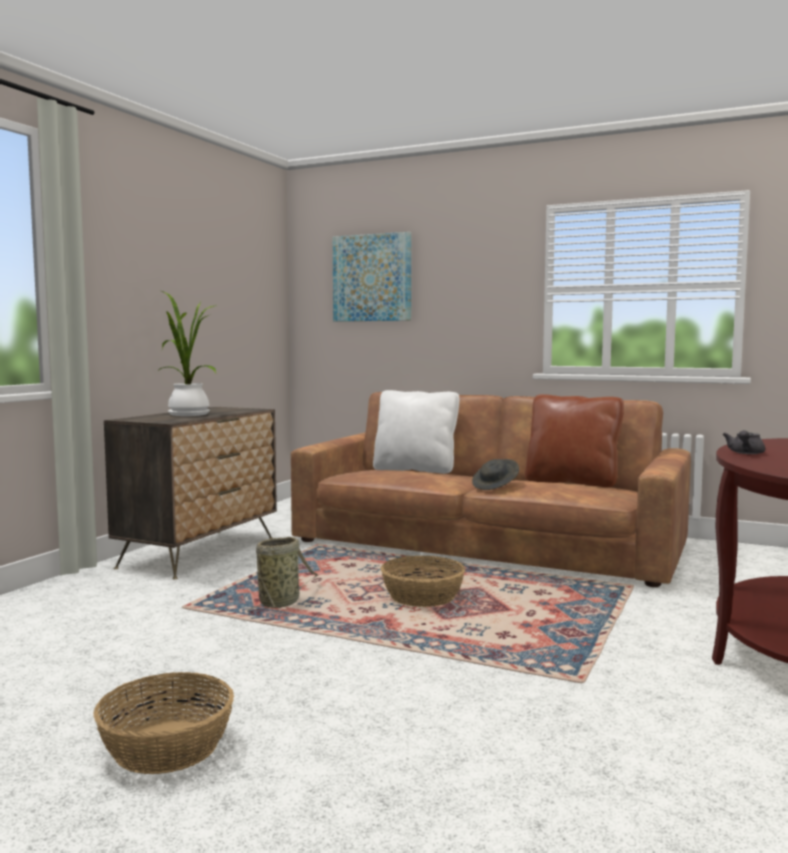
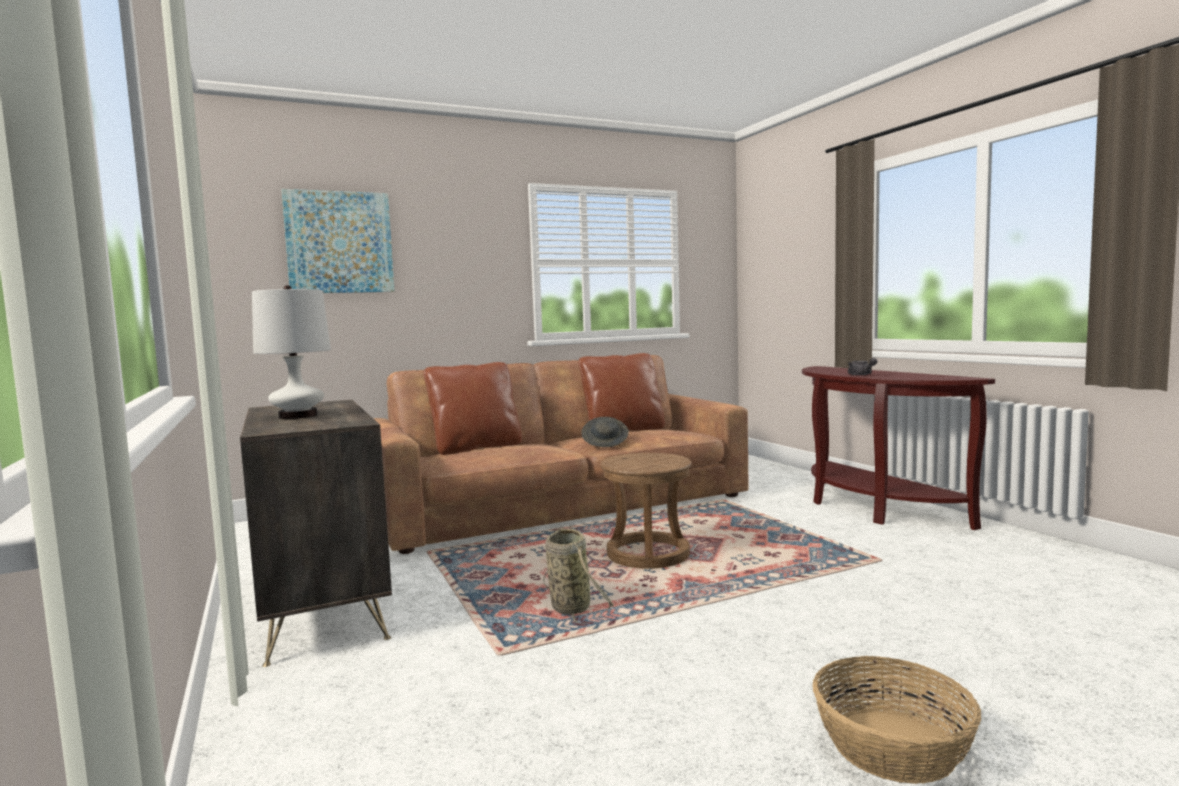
camera: 50 degrees left, 0 degrees up
potted plant [157,290,217,416] -> white table lamp [252,285,331,419]
white pillow [373,390,459,474] -> brown pillow [424,362,522,455]
basket [381,556,466,607] -> brown stool [601,453,692,569]

